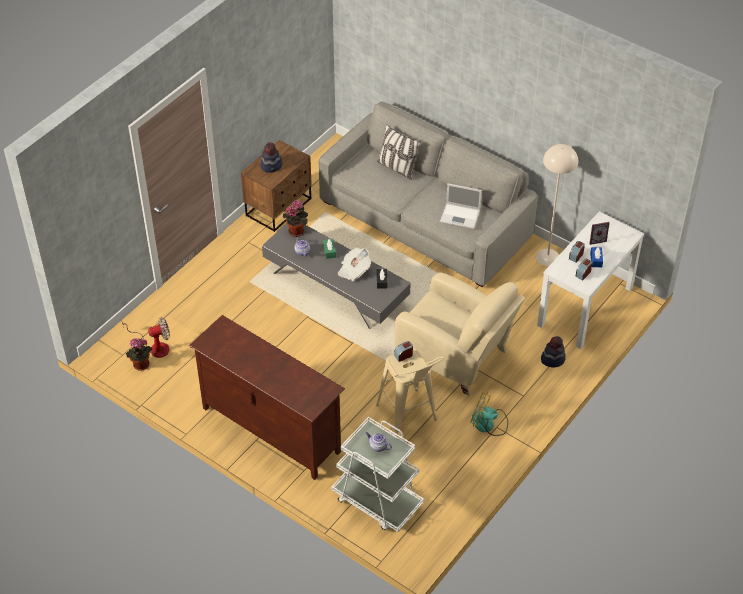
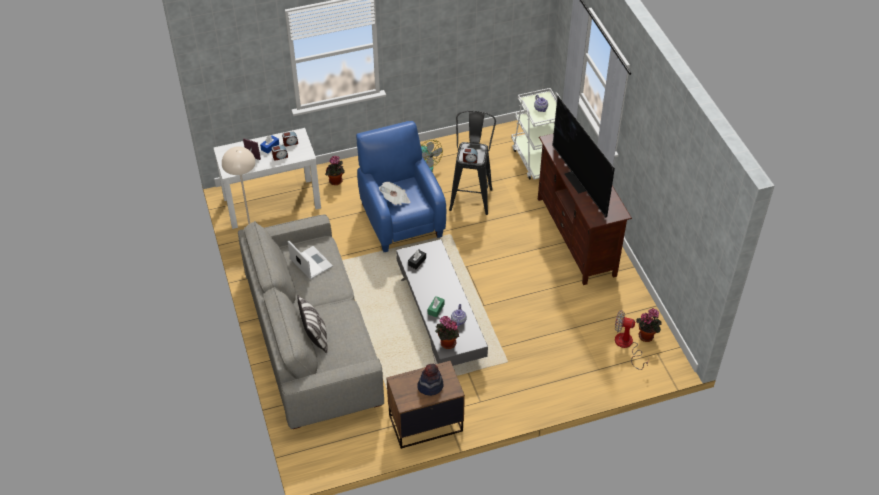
camera: 145 degrees left, 0 degrees up
newspaper [338,247,371,281] -> newspaper moved to [379,182,411,205]
beige stool [376,348,444,437] -> black stool [449,111,496,215]
beige armchair [395,272,525,396] -> blue armchair [356,121,446,252]
hat [541,336,566,368] -> potted plant [325,156,345,185]
none -> television [552,96,615,217]

